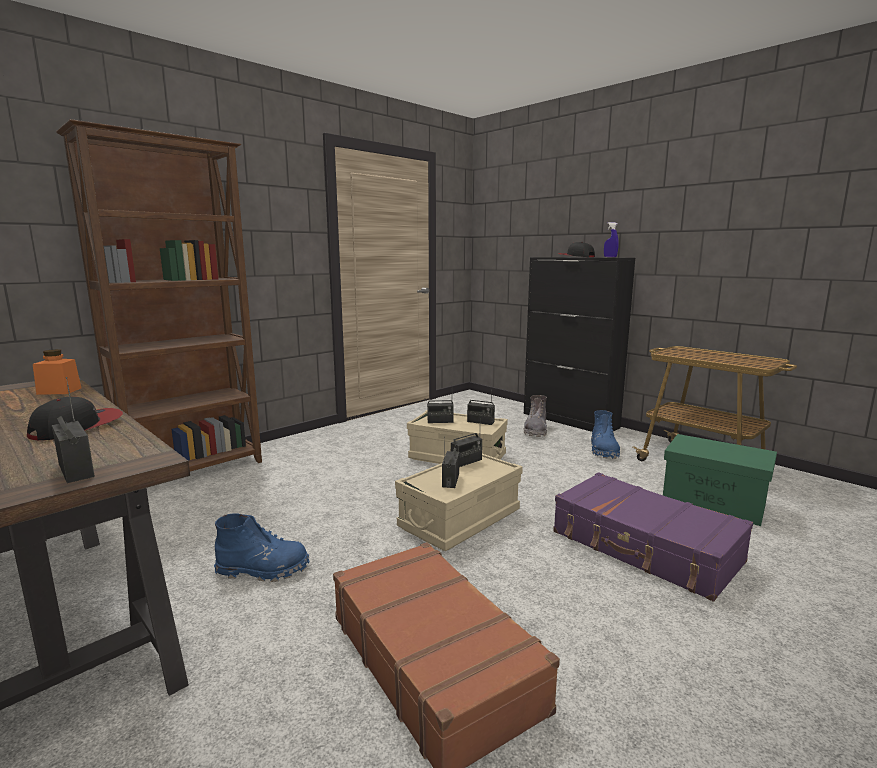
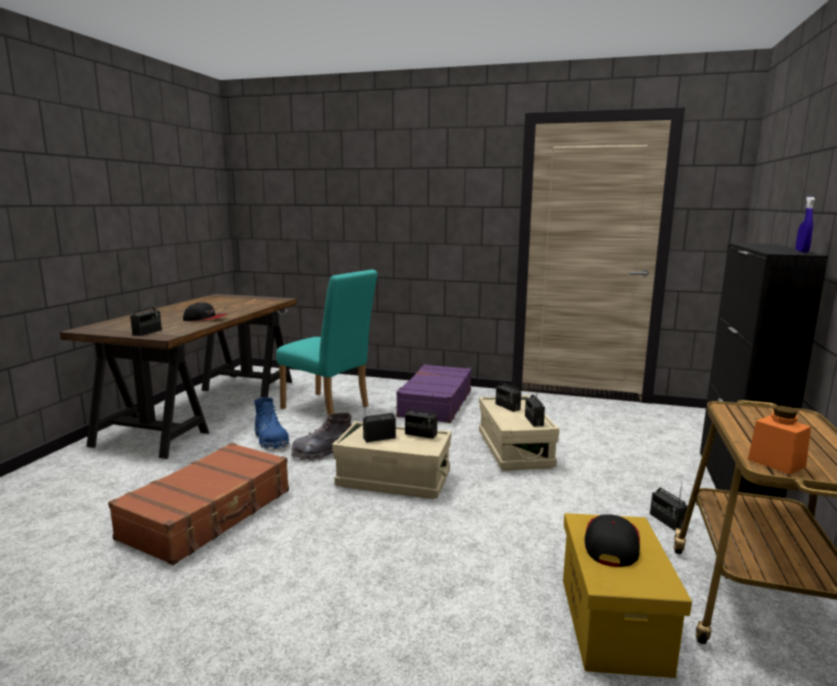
camera: 60 degrees right, 0 degrees up
orange jar [33,349,81,395] -> orange jar moved to [748,406,811,475]
brown bookcase [56,119,262,471] -> none
grey boot [524,395,547,437] -> grey boot moved to [291,413,352,461]
purple suitcase [553,472,753,601] -> purple suitcase moved to [395,364,472,423]
cap [558,242,595,257] -> cap moved to [584,514,640,567]
blue boot [591,410,620,459] -> radio [650,484,688,531]
green storage box [663,434,777,526] -> yellow storage box [563,513,692,678]
none -> turquoise chair [276,270,378,415]

